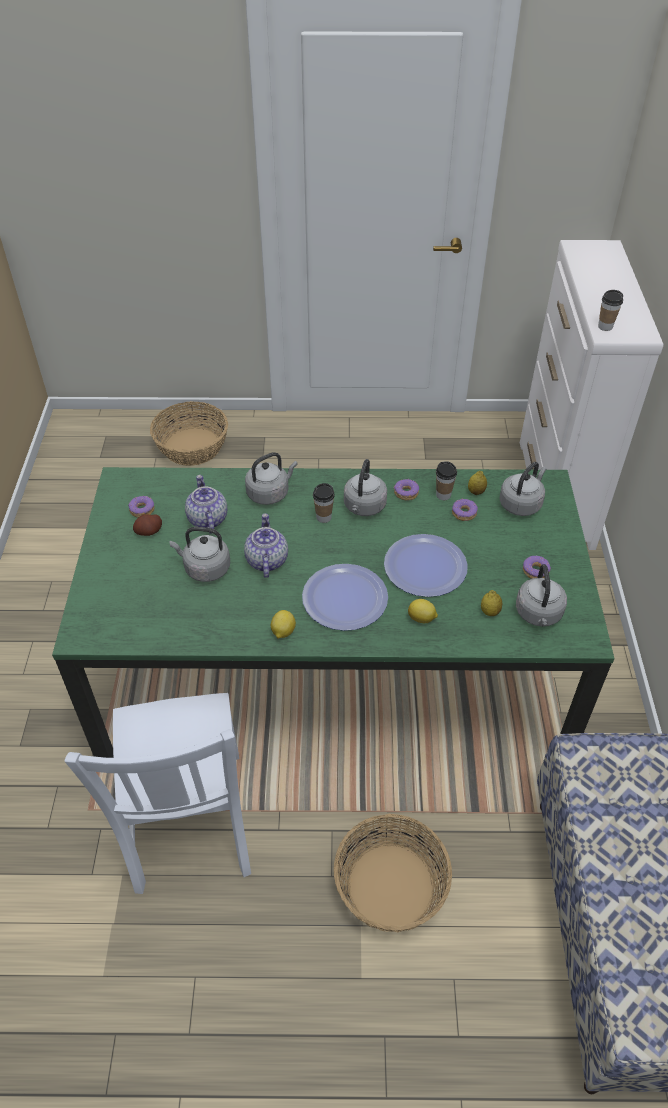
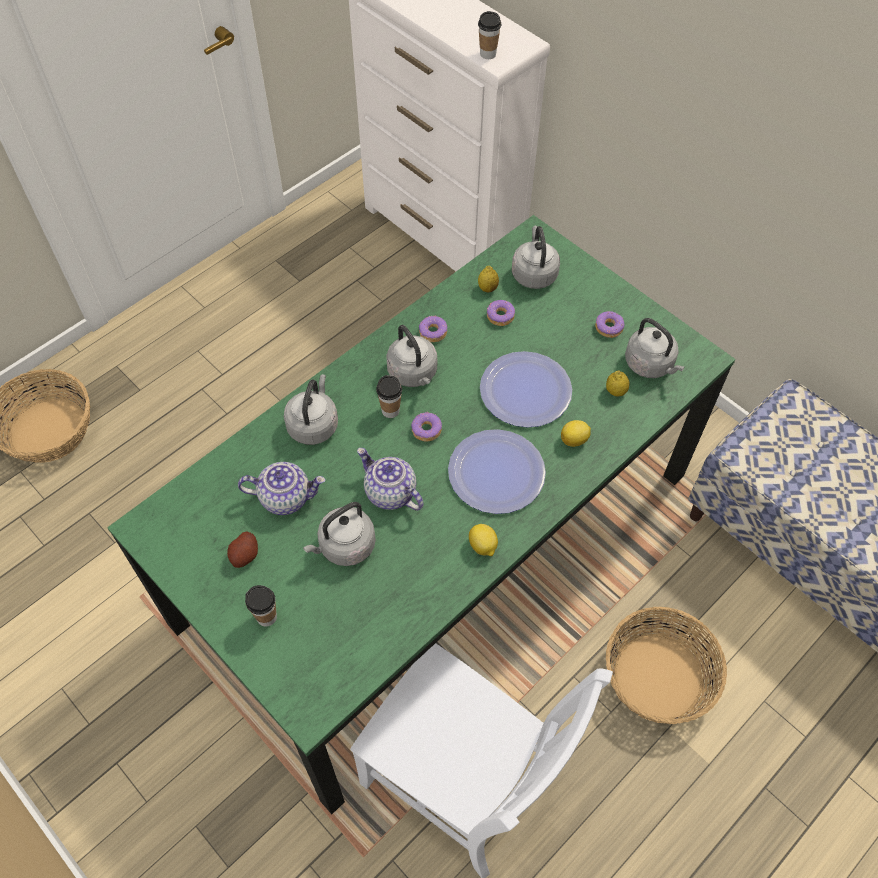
camera: 45 degrees left, 10 degrees up
donut [128,495,155,518] -> donut moved to [411,412,442,442]
teapot [185,475,227,534] -> teapot turned 150 degrees clockwise [238,462,325,515]
cup [436,461,457,500] -> cup moved to [245,585,277,626]

